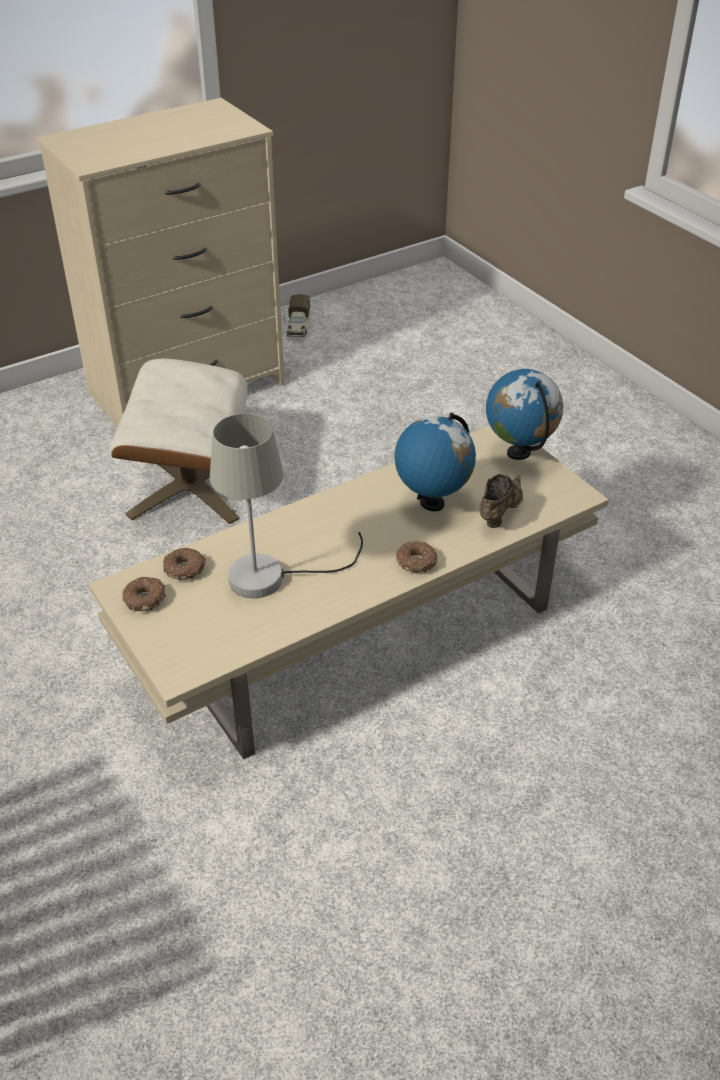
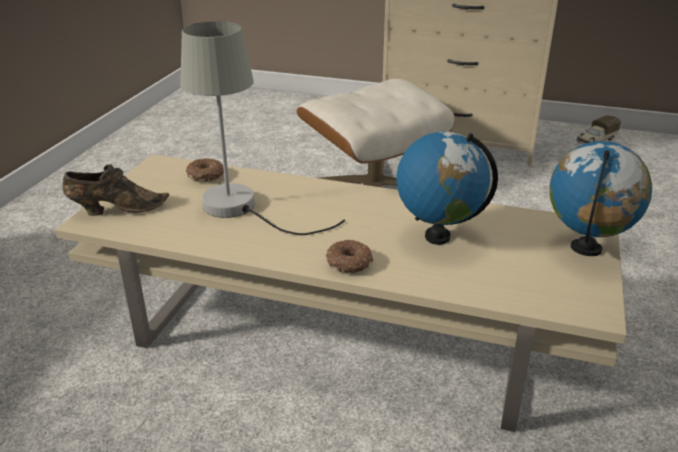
camera: 50 degrees right, 10 degrees down
donut [122,577,166,611] -> none
brown shoe [479,474,523,528] -> brown shoe moved to [62,164,169,216]

